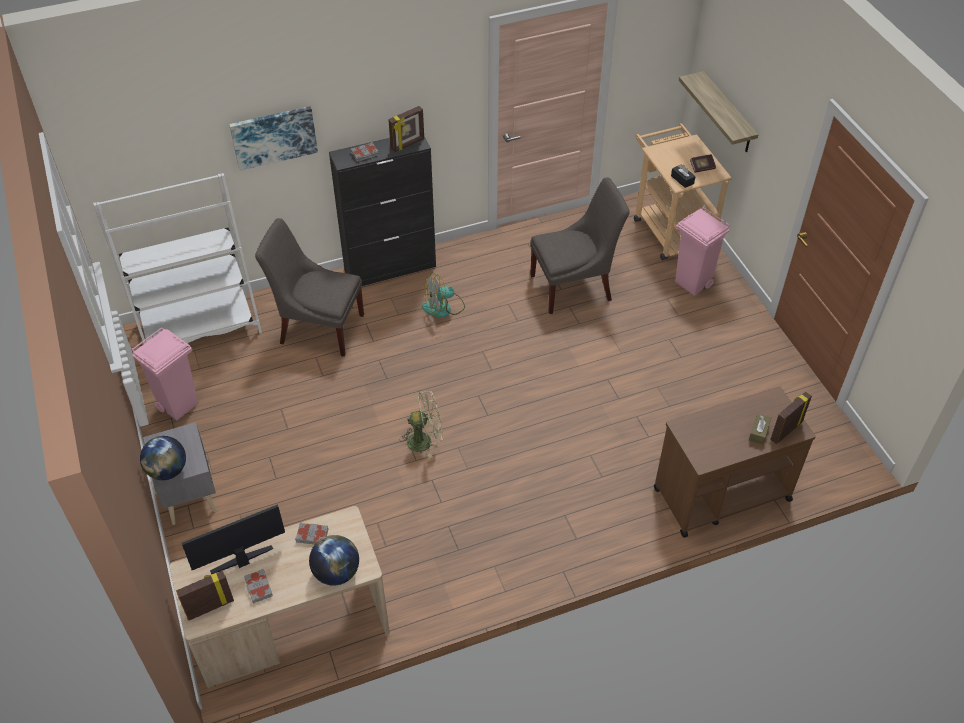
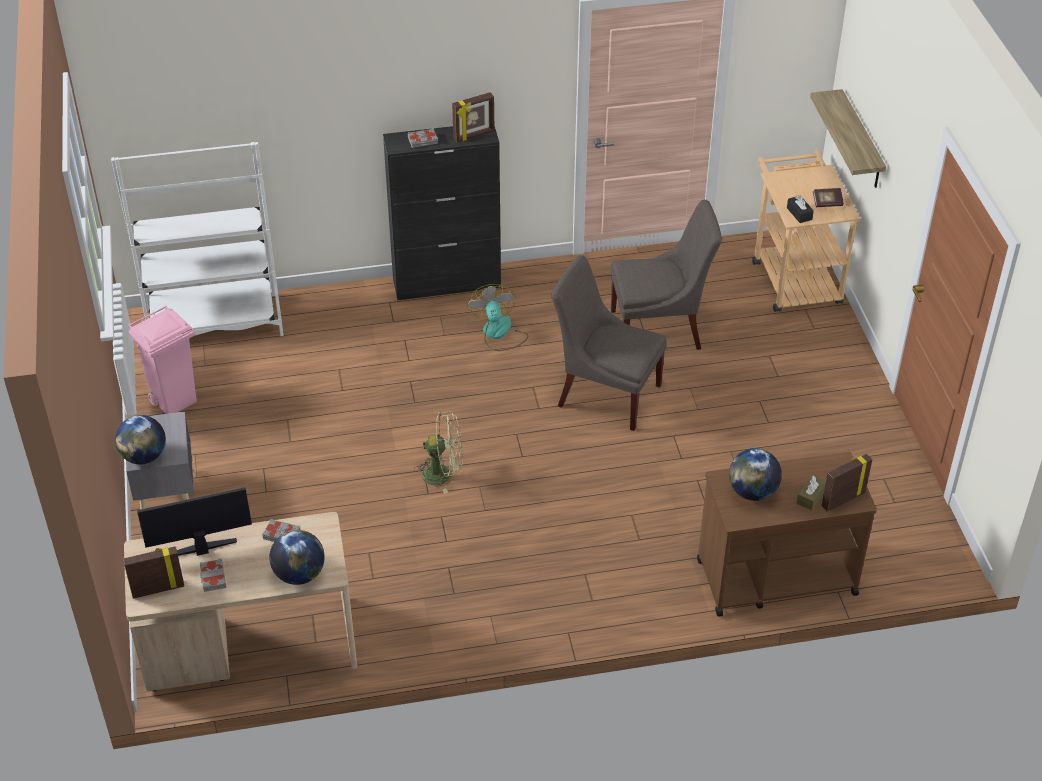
camera: 10 degrees right, 5 degrees down
picture [229,106,318,171] -> none
grey chair [255,218,364,357] -> grey chair moved to [551,255,667,431]
fan [422,273,465,318] -> fan turned 90 degrees clockwise [467,284,529,351]
pink trash can [675,207,730,296] -> none
none -> globe [729,448,782,501]

